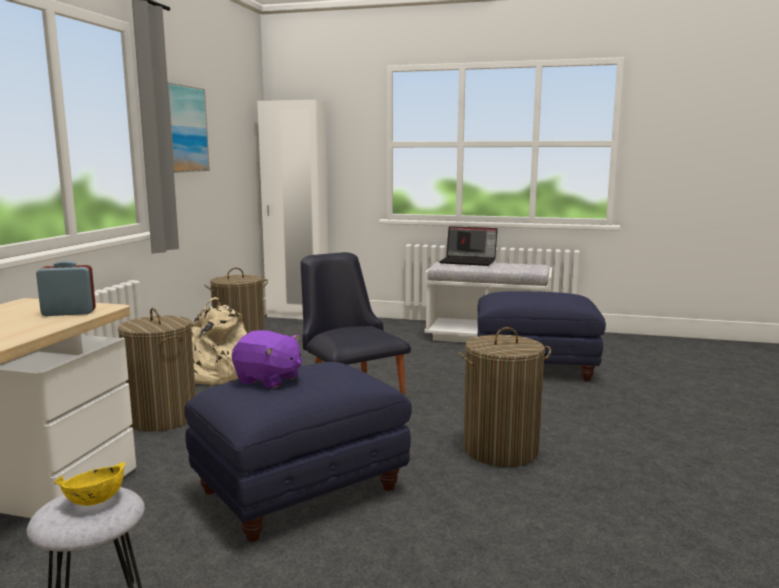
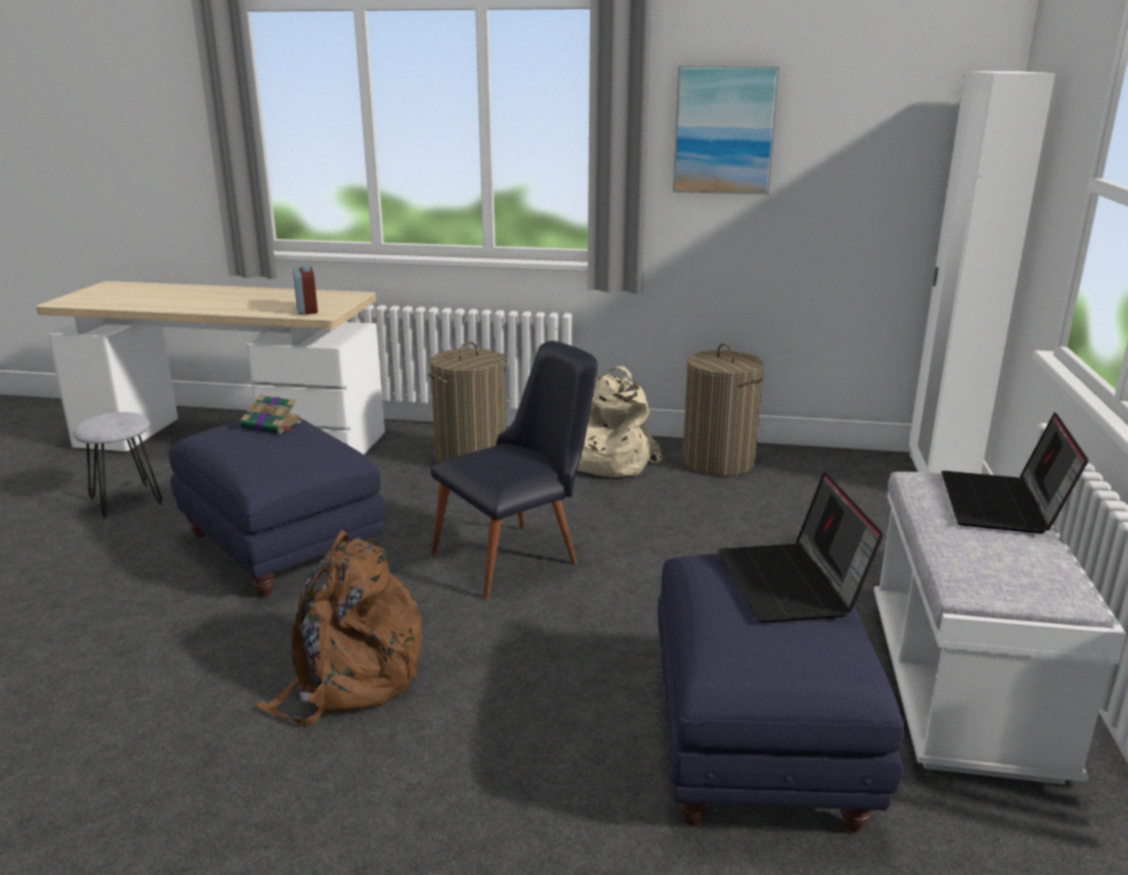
camera: 85 degrees right, 10 degrees up
yellow bowl [54,462,125,506] -> none
purple plush toy [232,330,302,388] -> book [241,395,302,434]
laundry basket [458,327,551,467] -> brown backpack [255,530,423,725]
none -> laptop [718,472,883,623]

